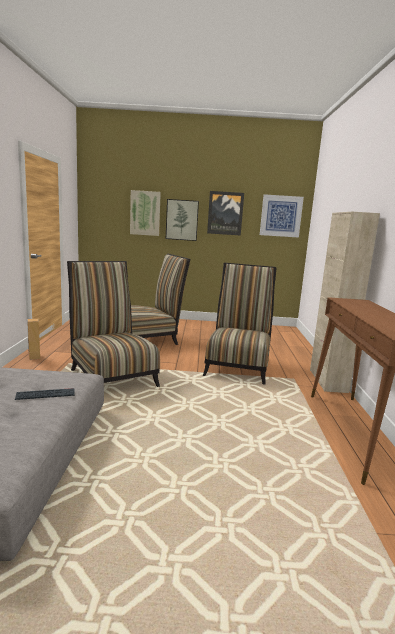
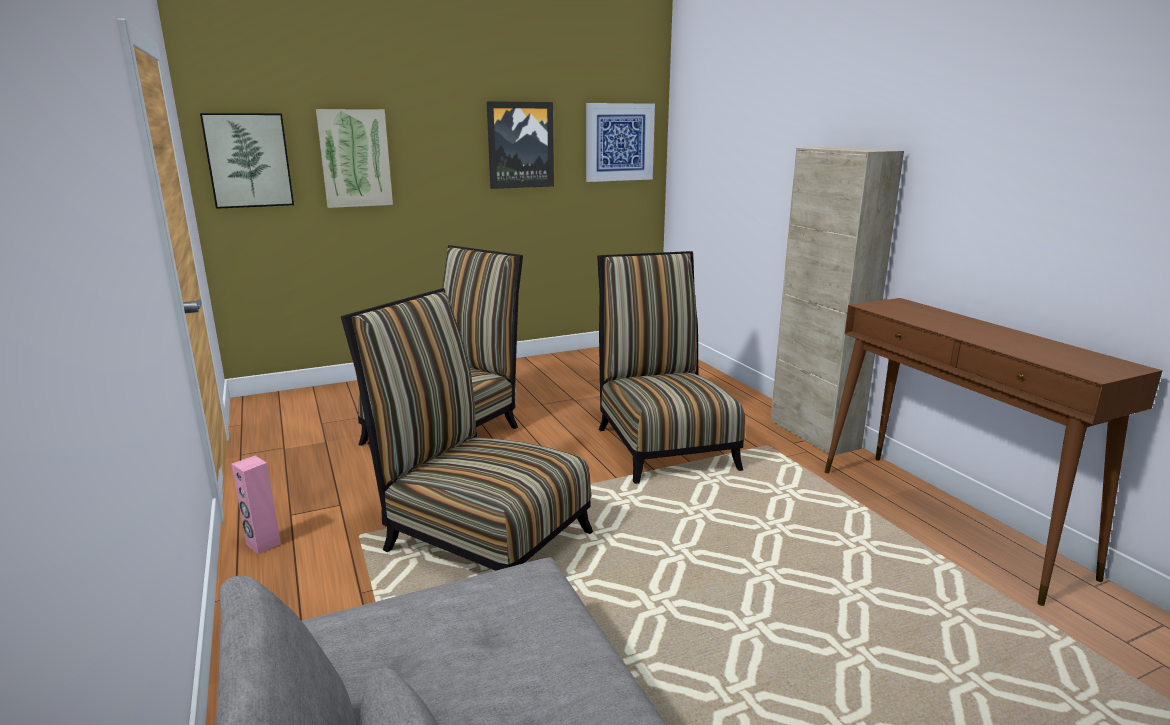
camera: 25 degrees left, 5 degrees up
keyboard [15,388,74,400] -> none
brown speaker [27,319,40,360] -> pink speaker [232,456,281,554]
picture [166,199,199,241] -> picture moved to [200,113,294,209]

